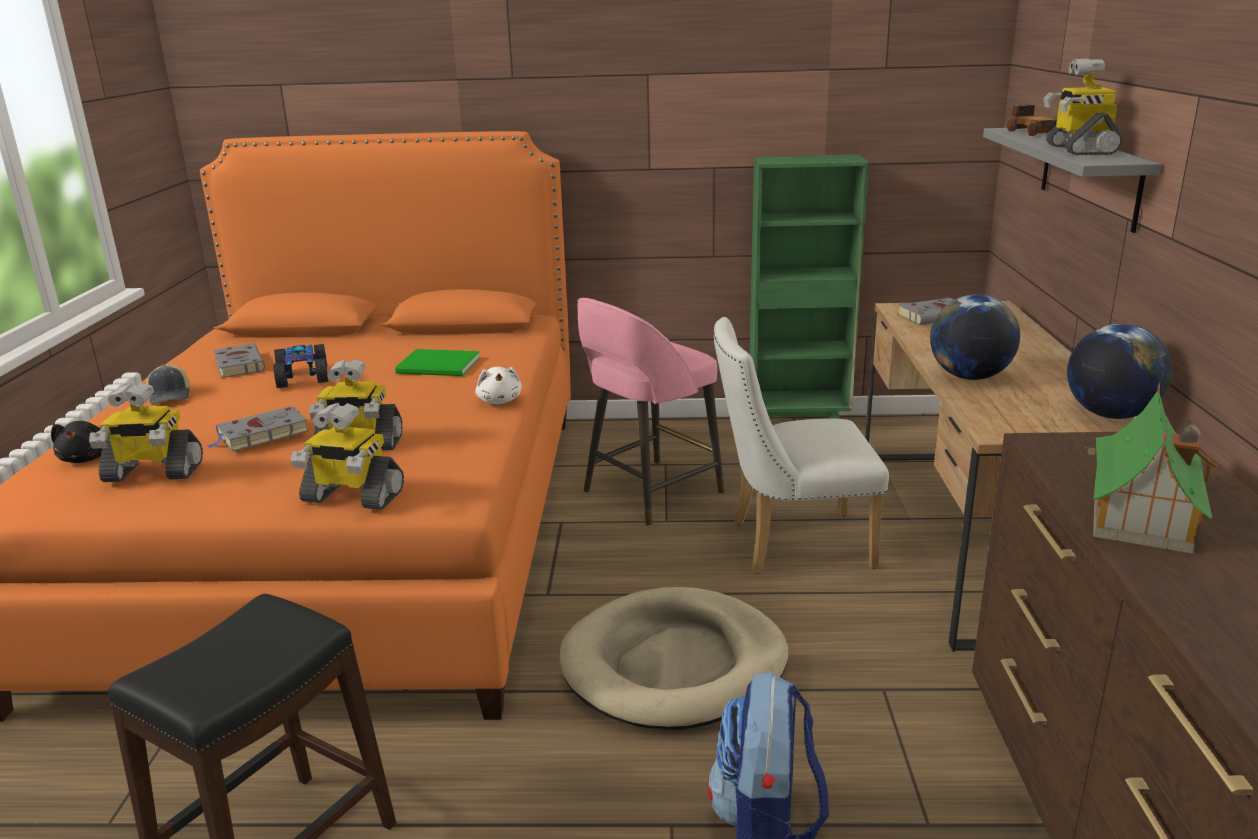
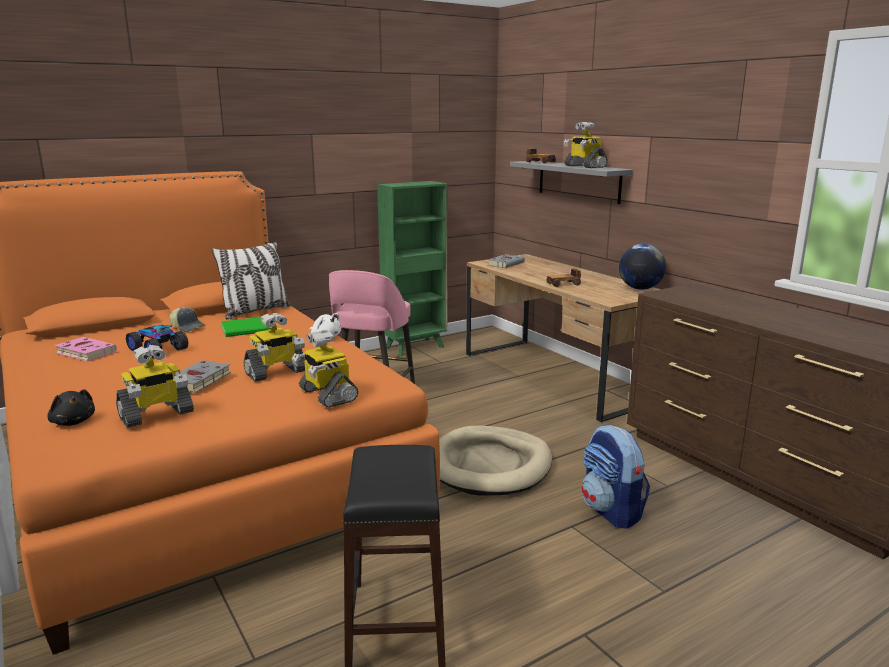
camera: 35 degrees left, 5 degrees down
cap [146,364,190,405] -> cap moved to [169,307,205,332]
grey book [214,344,265,378] -> pink book [54,337,117,362]
toy robot [291,403,404,510] -> toy robot turned 75 degrees clockwise [292,330,358,408]
white chair [714,317,889,574] -> none
globe [930,294,1020,380] -> toy car [546,268,581,287]
toy house [1083,380,1217,554] -> none
none -> pillow [211,242,291,319]

